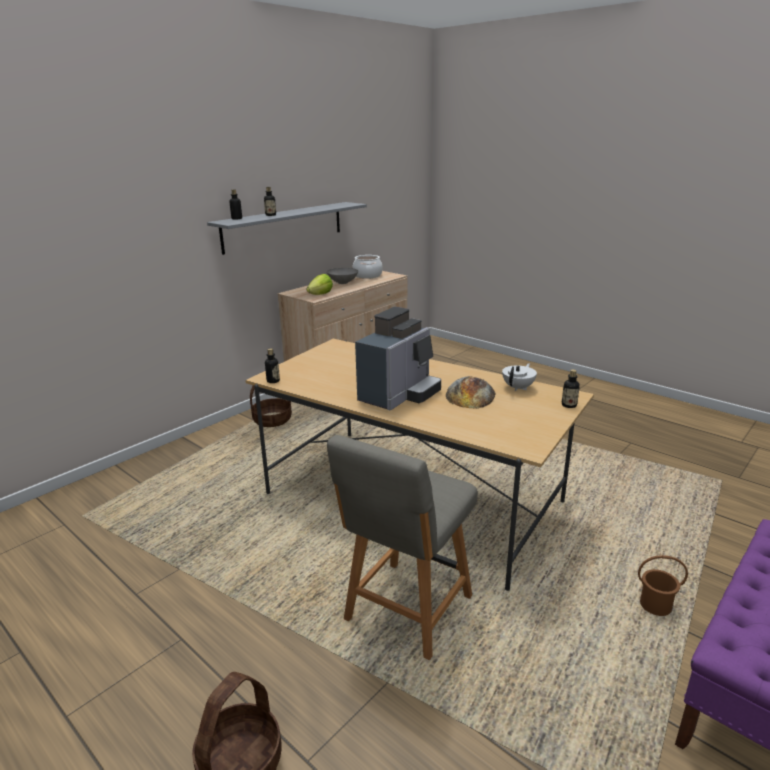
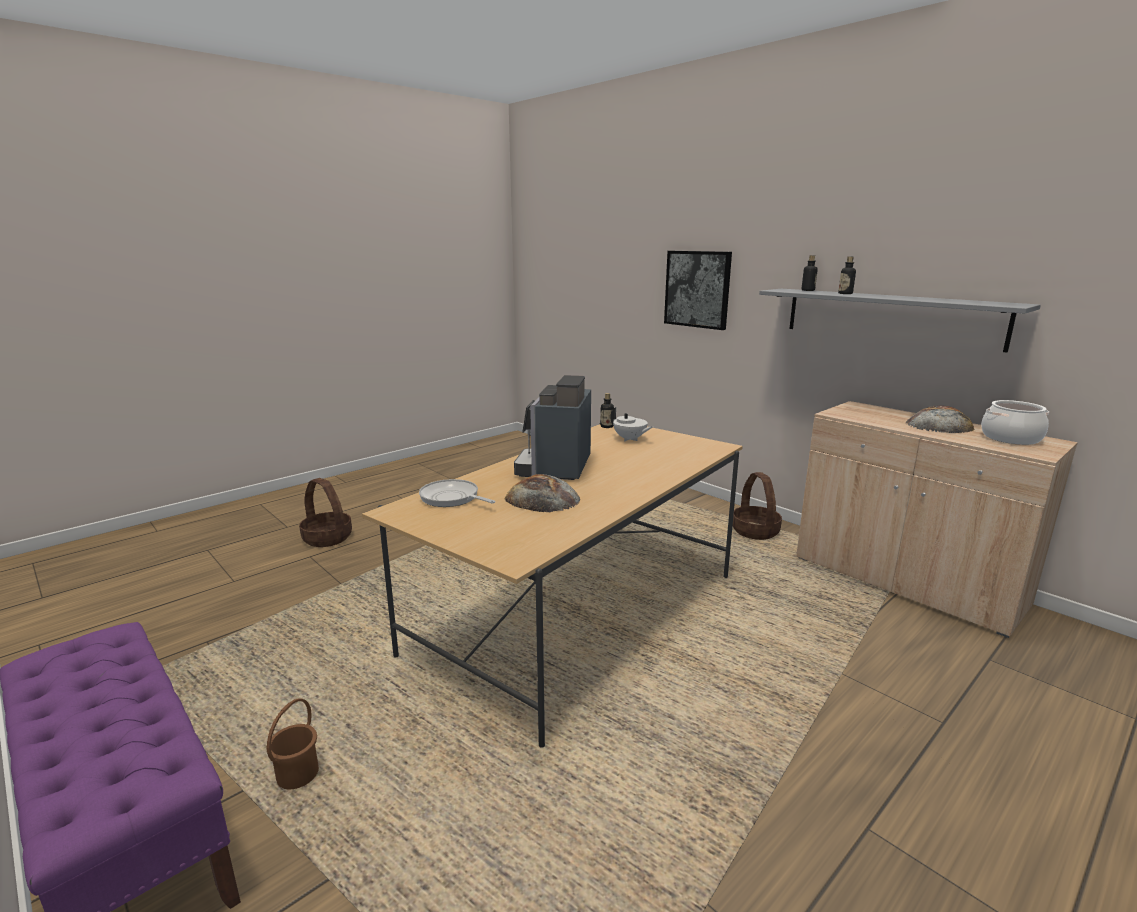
camera: 95 degrees right, 5 degrees down
lettuce [307,274,333,295] -> none
grey bowl [327,268,358,284] -> bread [906,405,975,433]
grey chair [327,435,478,660] -> none
coffee machine [355,307,441,410] -> coffee machine turned 60 degrees clockwise [514,375,591,480]
white teapot [502,363,537,391] -> white teapot moved to [610,407,653,441]
bottle [562,369,580,408] -> none
none -> frying pan [419,479,495,507]
none -> picture [664,251,732,330]

